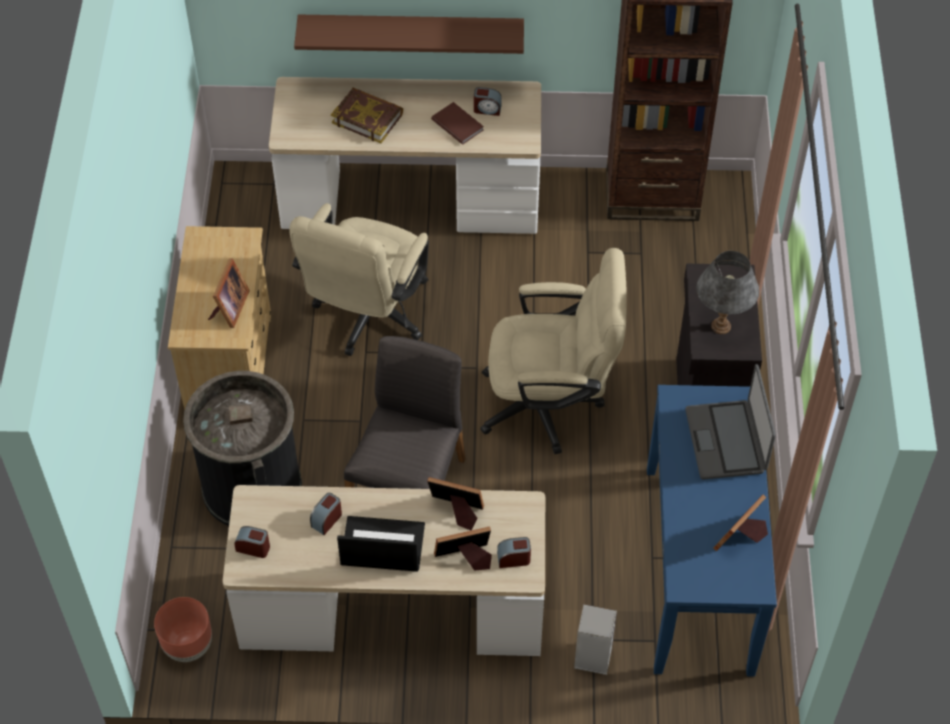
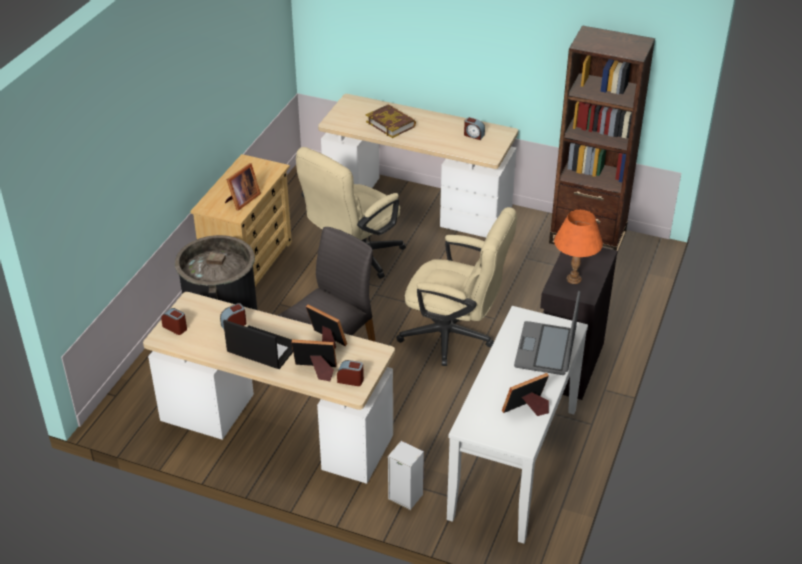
camera: 20 degrees right, 15 degrees down
brown planter [154,597,212,662] -> none
brown shelf [294,14,524,54] -> none
brown book [431,102,484,145] -> none
blue console table [647,385,777,676] -> white console table [447,306,588,544]
grey table lamp [696,251,760,334] -> orange table lamp [554,210,603,284]

